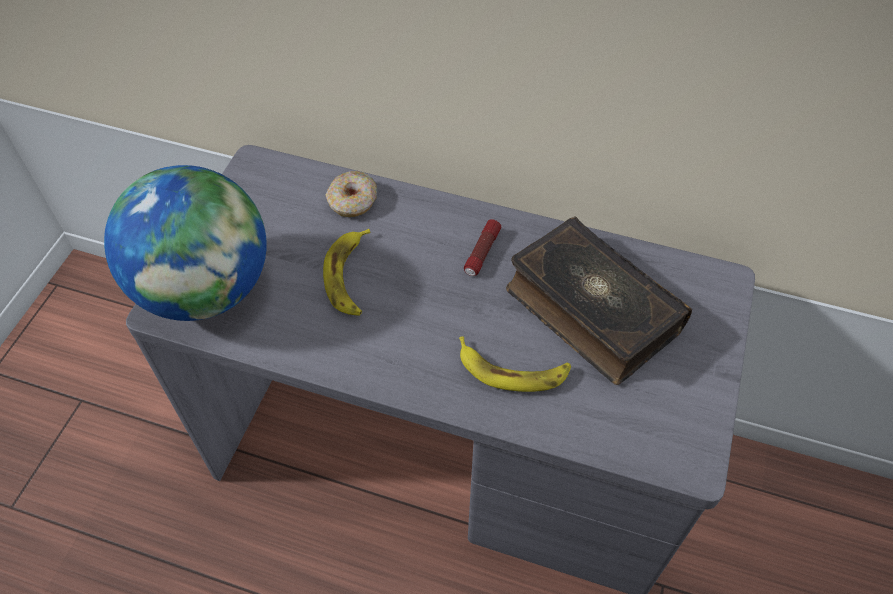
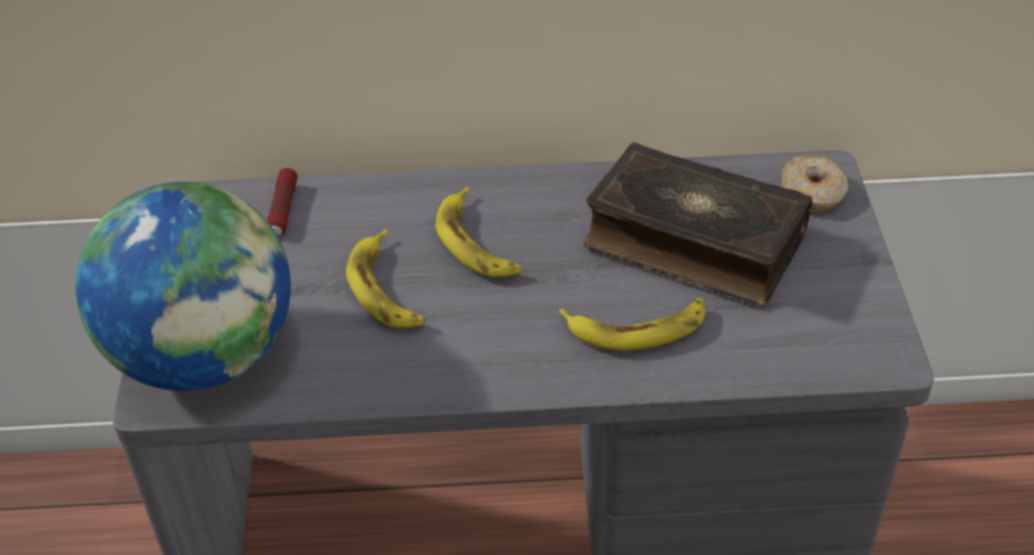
camera: 20 degrees left, 10 degrees down
donut [326,171,377,217] -> donut moved to [781,154,848,212]
flashlight [464,219,501,276] -> flashlight moved to [267,168,298,236]
none -> banana [436,187,521,278]

